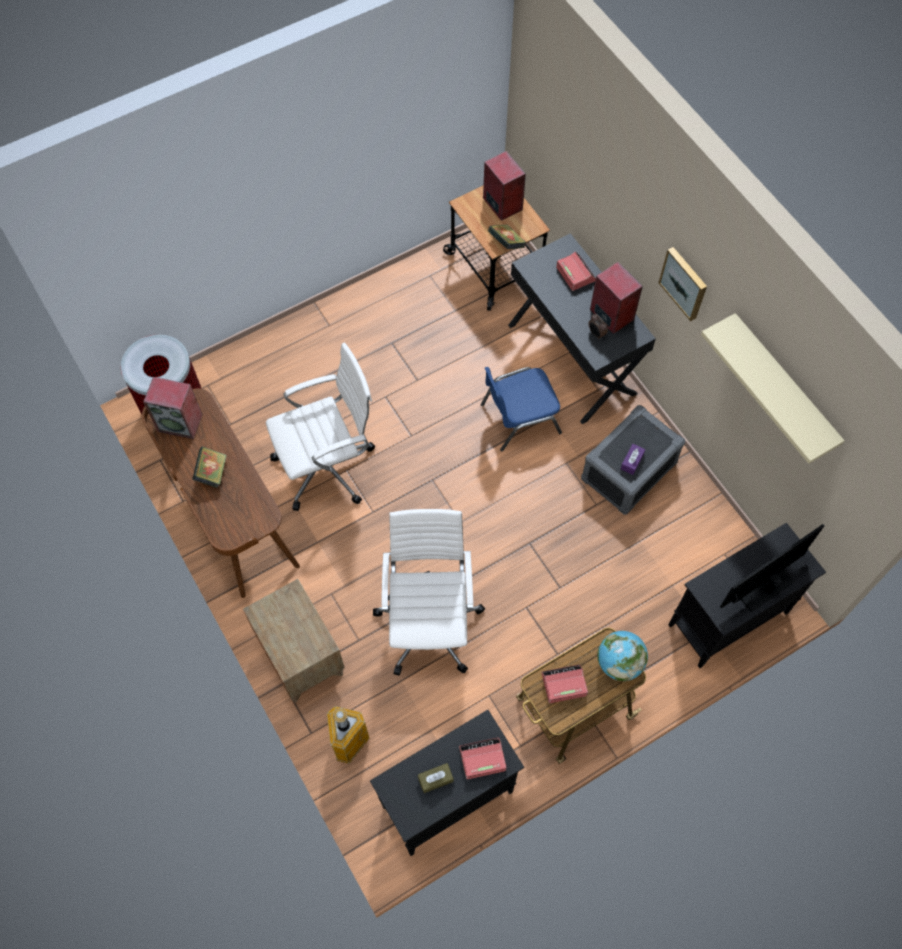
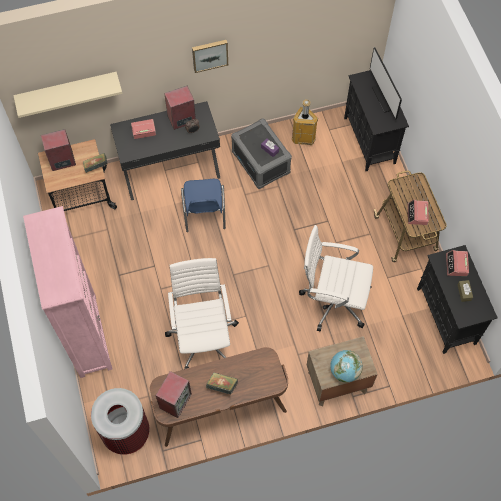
camera: 75 degrees left, 0 degrees up
trash can [327,706,369,764] -> trash can moved to [292,100,318,145]
globe [598,631,648,681] -> globe moved to [330,350,363,383]
beige shelf [701,313,845,464] -> beige shelf moved to [13,72,122,118]
none -> pink bookcase [23,206,112,378]

